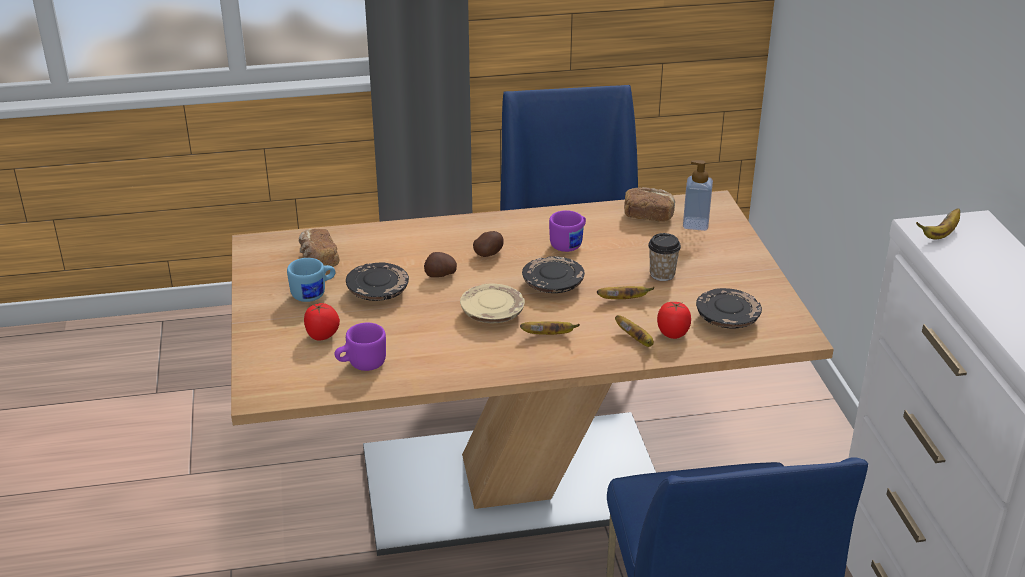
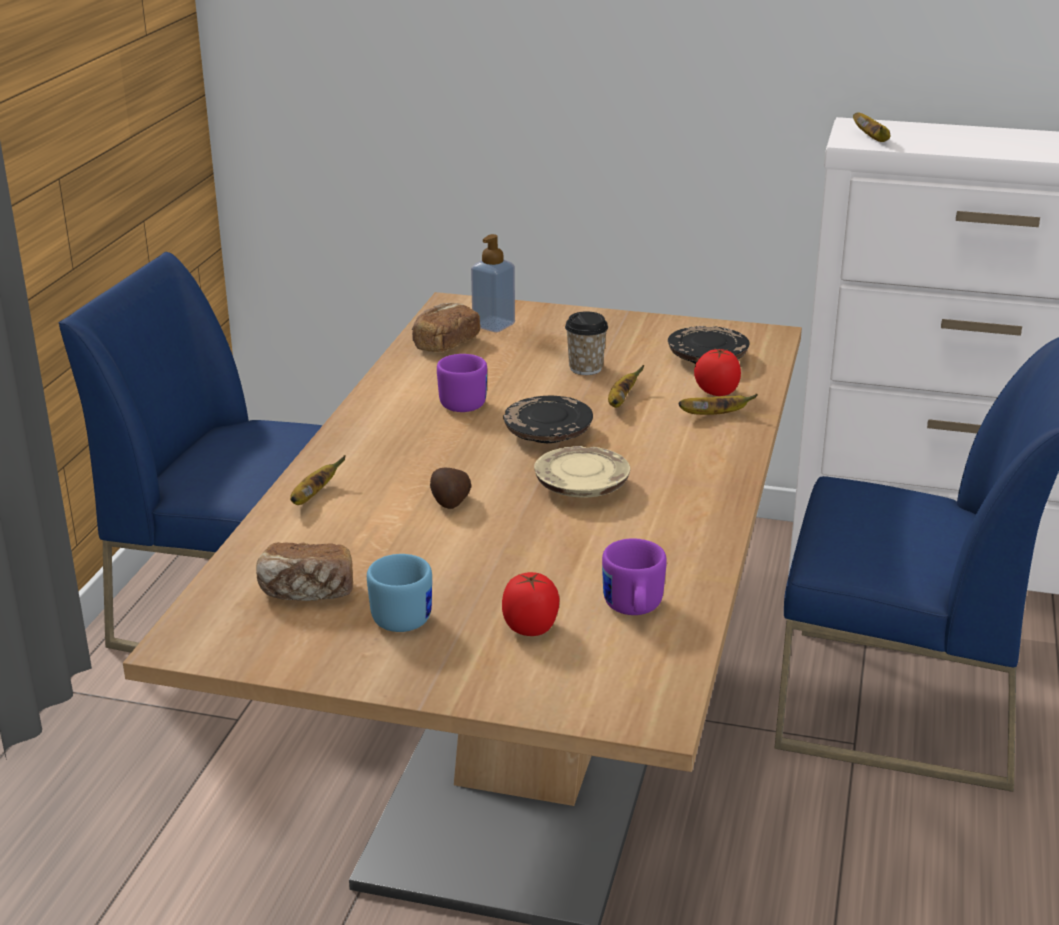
camera: 65 degrees left, 5 degrees down
black plate [346,262,409,301] -> none
potato [473,231,504,257] -> none
banana [520,321,580,335] -> banana moved to [290,456,346,505]

